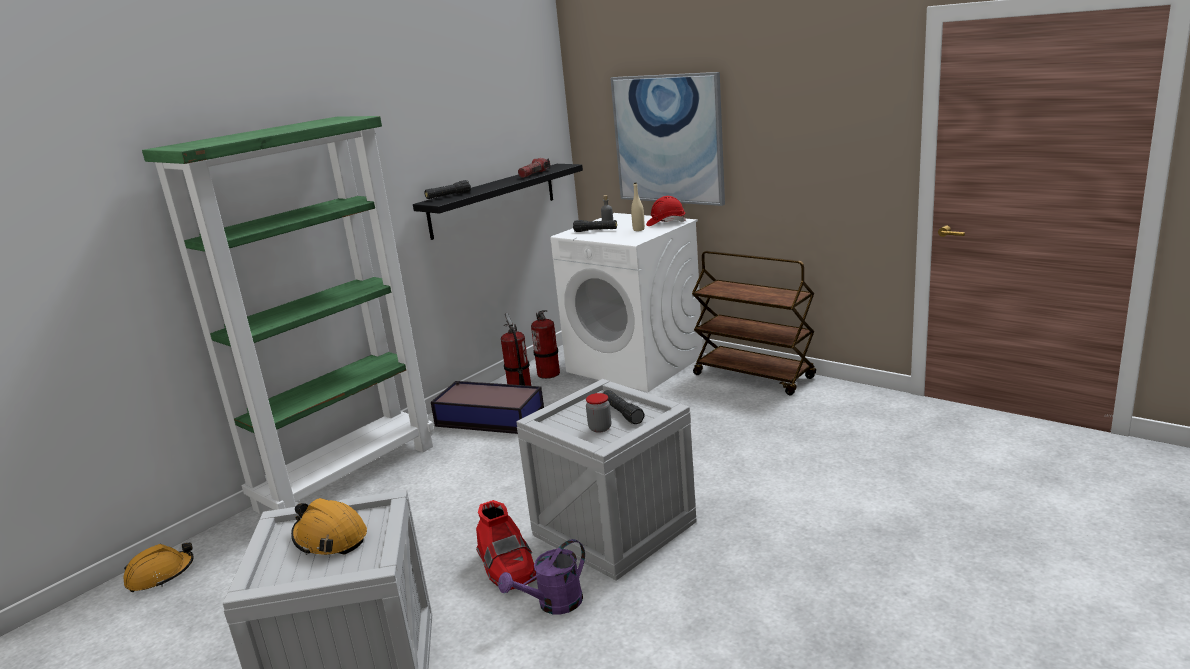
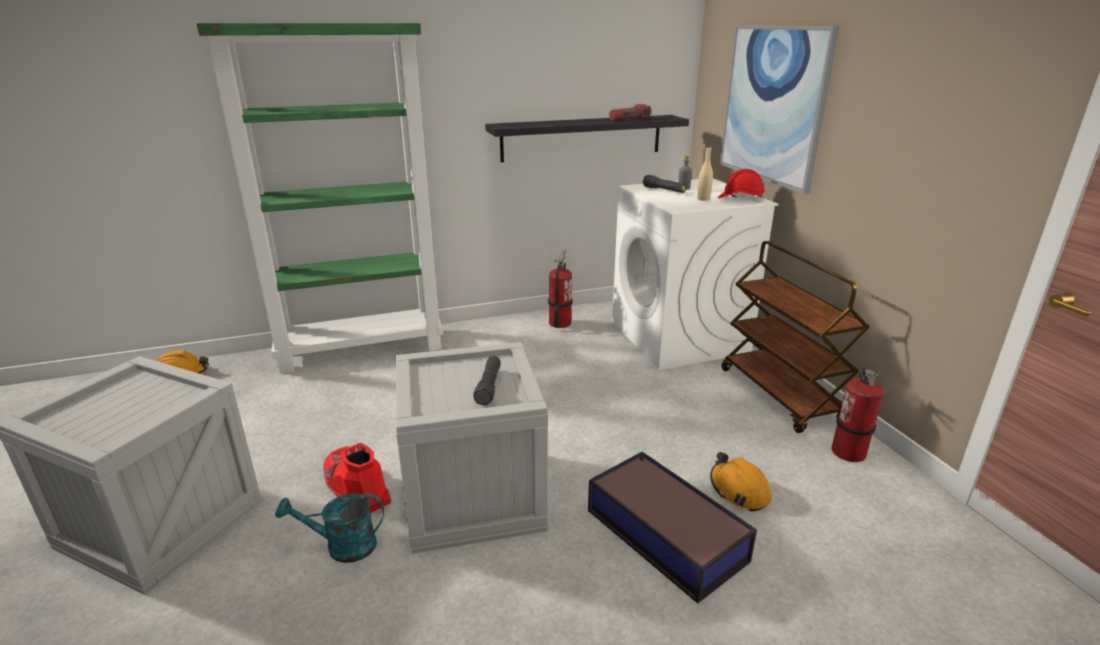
camera: 30 degrees right, 5 degrees up
orange hard hat [291,498,367,555] -> orange hard hat moved to [710,452,771,511]
black flashlight [424,180,471,199] -> none
storage box [431,381,544,434] -> storage box moved to [588,452,757,603]
red boot [476,500,536,590] -> red boot turned 135 degrees clockwise [323,443,391,513]
purple watering can [498,539,585,614] -> turquoise watering can [275,494,384,563]
fire extinguisher [531,310,560,379] -> fire extinguisher moved to [832,368,884,462]
jar [586,393,611,433] -> none

